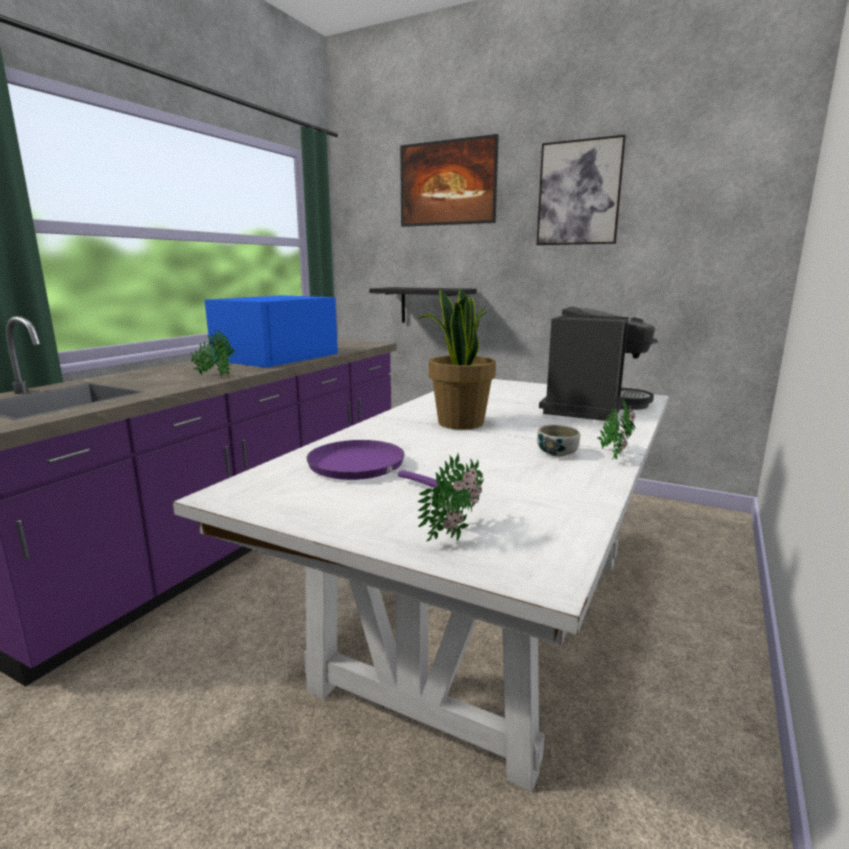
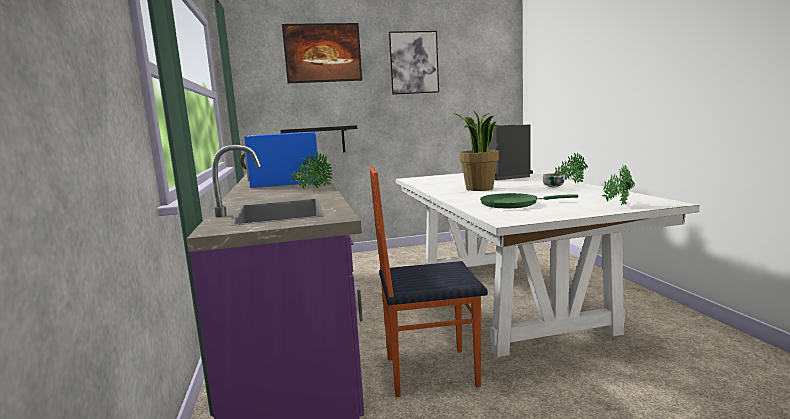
camera: 40 degrees left, 5 degrees down
purple frying pan [307,440,438,488] -> green frying pan [480,193,578,208]
none -> chair [369,166,488,397]

